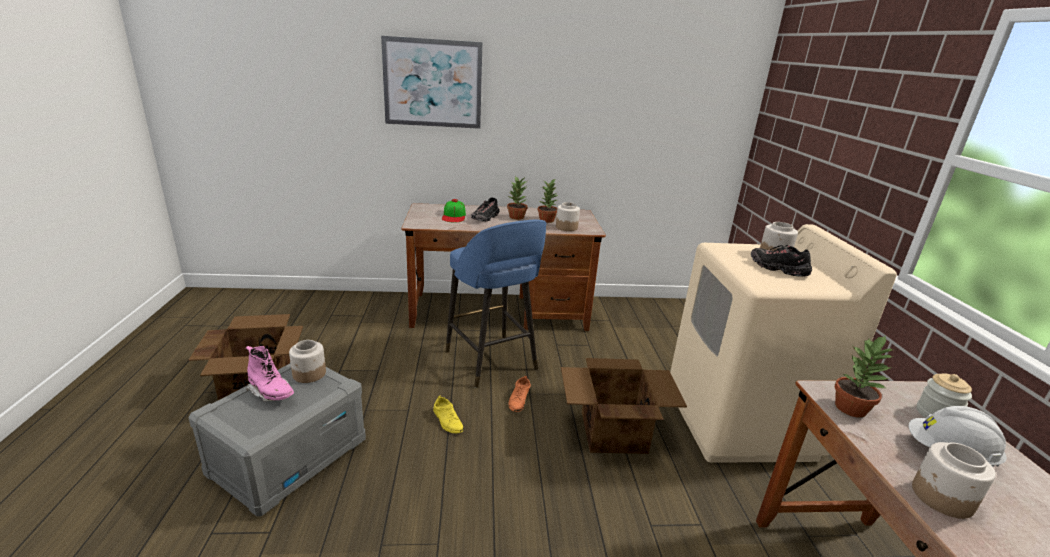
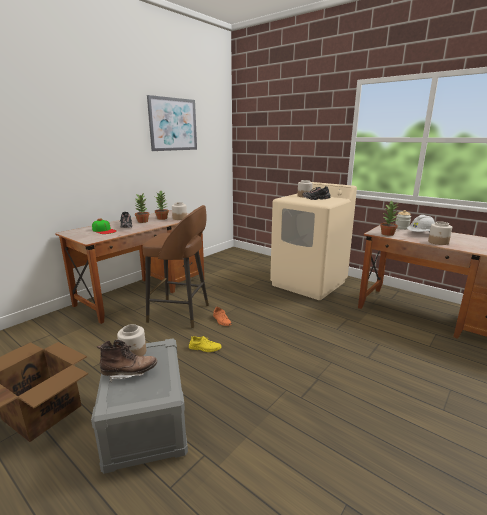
camera: 45 degrees left, 5 degrees down
pink boot [246,346,294,401] -> brown boot [97,339,157,382]
picture [381,36,482,129] -> picture moved to [147,95,197,151]
blue stool [445,220,547,388] -> brown stool [143,205,209,328]
cardboard box [561,358,687,454] -> none

